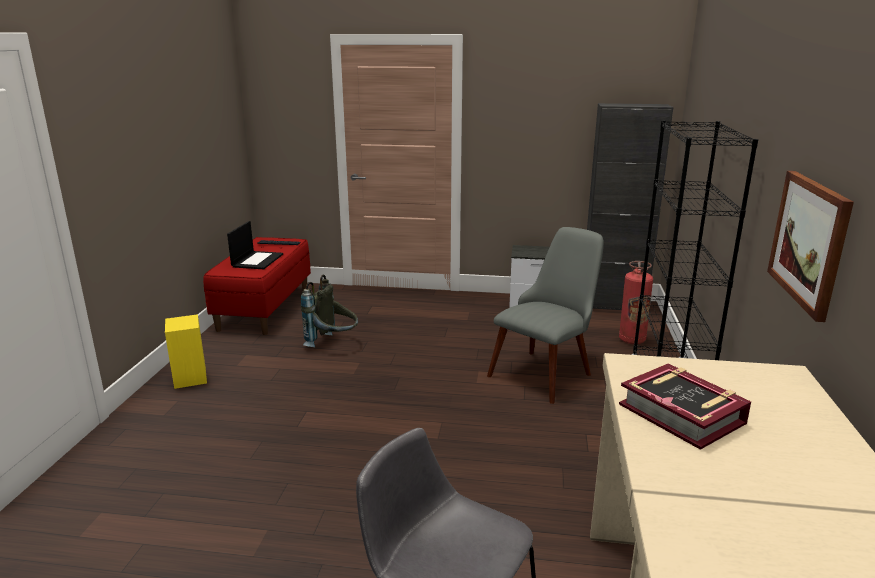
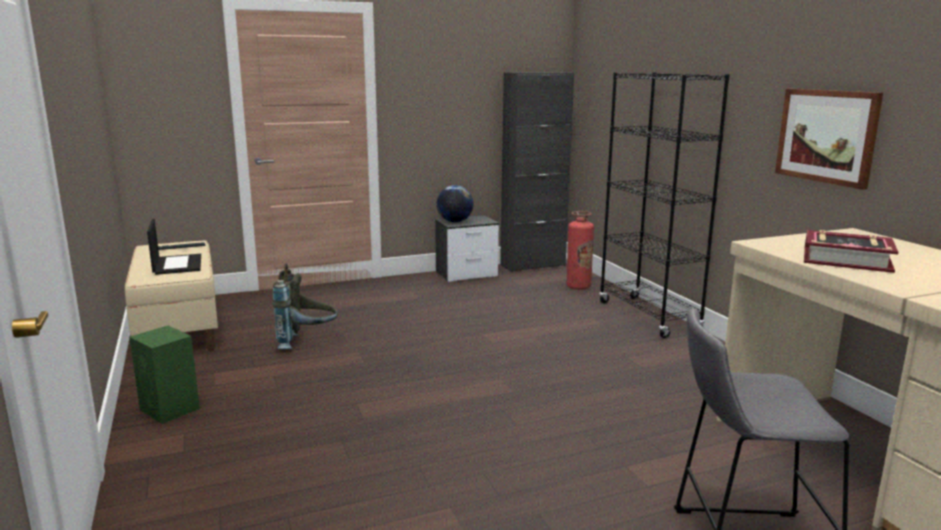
camera: 30 degrees left, 5 degrees down
yellow speaker [165,314,207,389] -> green speaker [129,325,200,424]
red bench [203,237,311,335] -> beige bench [125,240,218,351]
grey chair [487,227,604,404] -> none
none -> globe [437,185,473,222]

